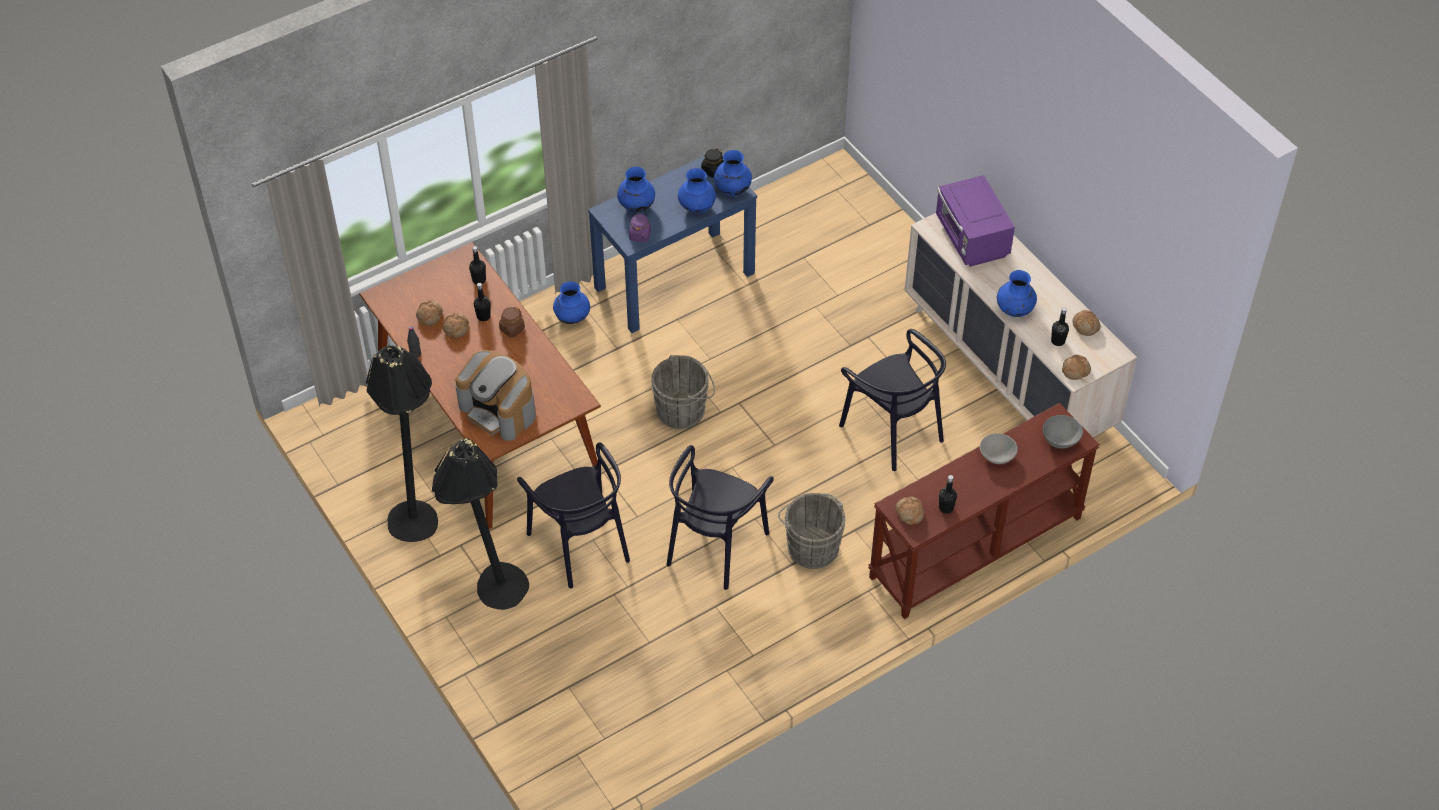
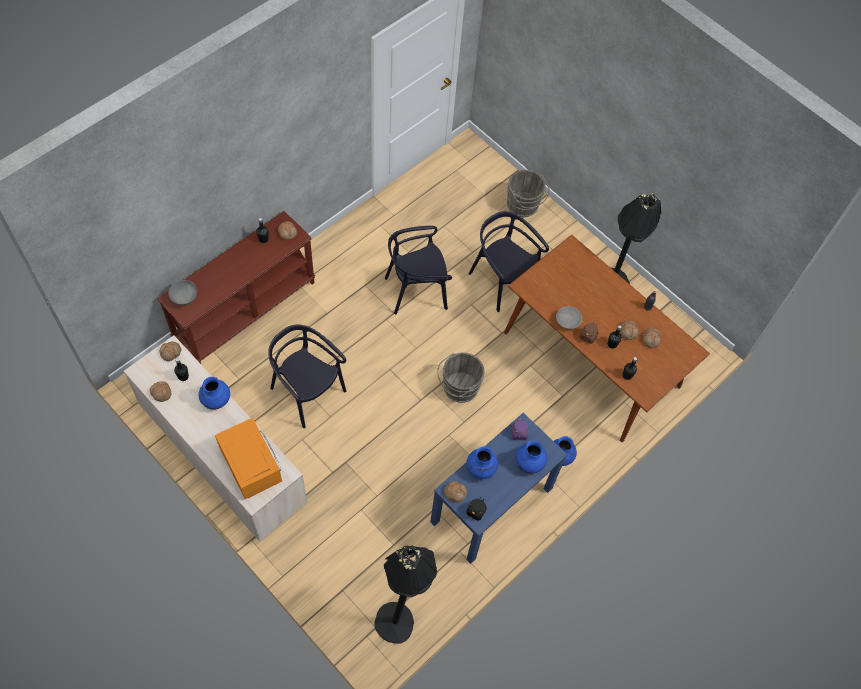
camera: 165 degrees right, 10 degrees up
black floor lamp [432,438,529,610] -> black floor lamp moved to [374,546,437,643]
coffee machine [455,350,536,441] -> none
black chair [667,445,774,590] -> black chair turned 120 degrees counterclockwise [385,226,452,314]
blue vase [714,150,752,196] -> bread [444,481,467,503]
grey bucket [778,493,845,569] -> grey bucket moved to [507,170,550,217]
purple microwave [936,175,1015,267] -> orange microwave [215,418,282,499]
grey bowl [980,433,1018,464] -> grey bowl moved to [556,306,582,329]

